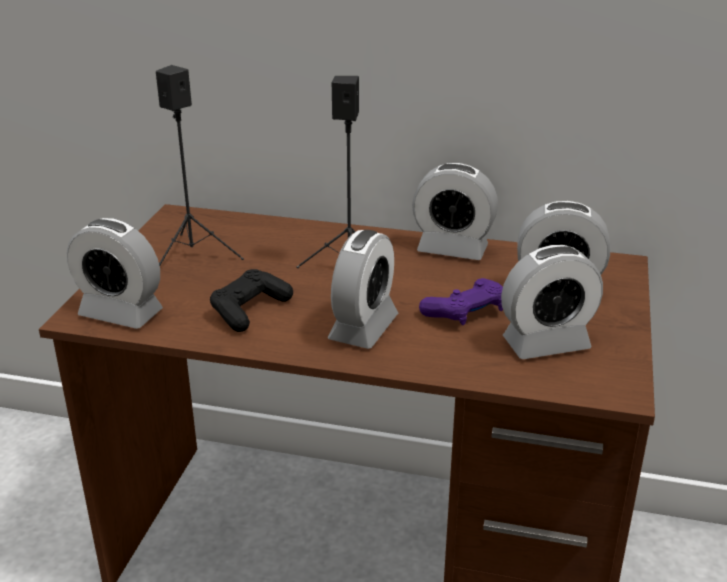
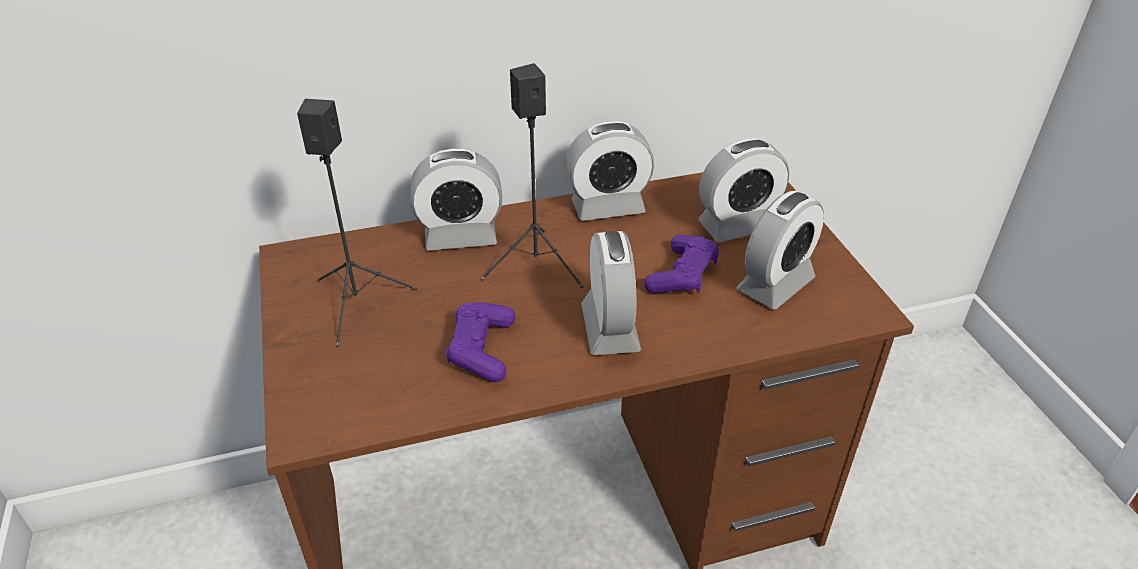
camera: 30 degrees left, 10 degrees up
alarm clock [67,218,163,329] -> alarm clock moved to [410,149,503,251]
black game controller [210,269,293,332] -> purple game controller [446,302,515,382]

